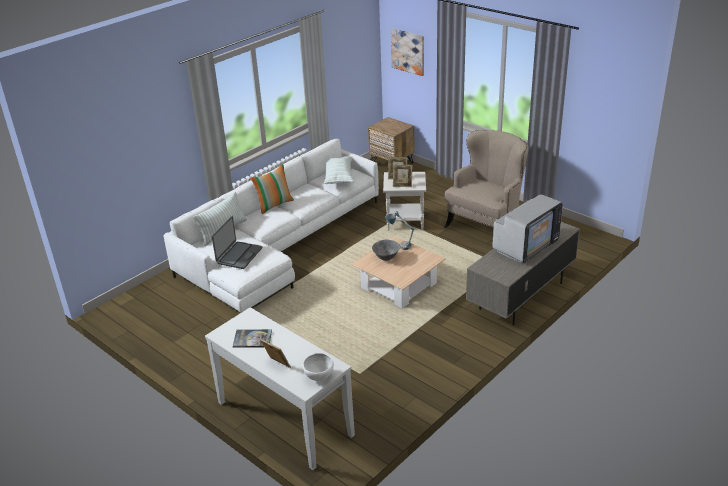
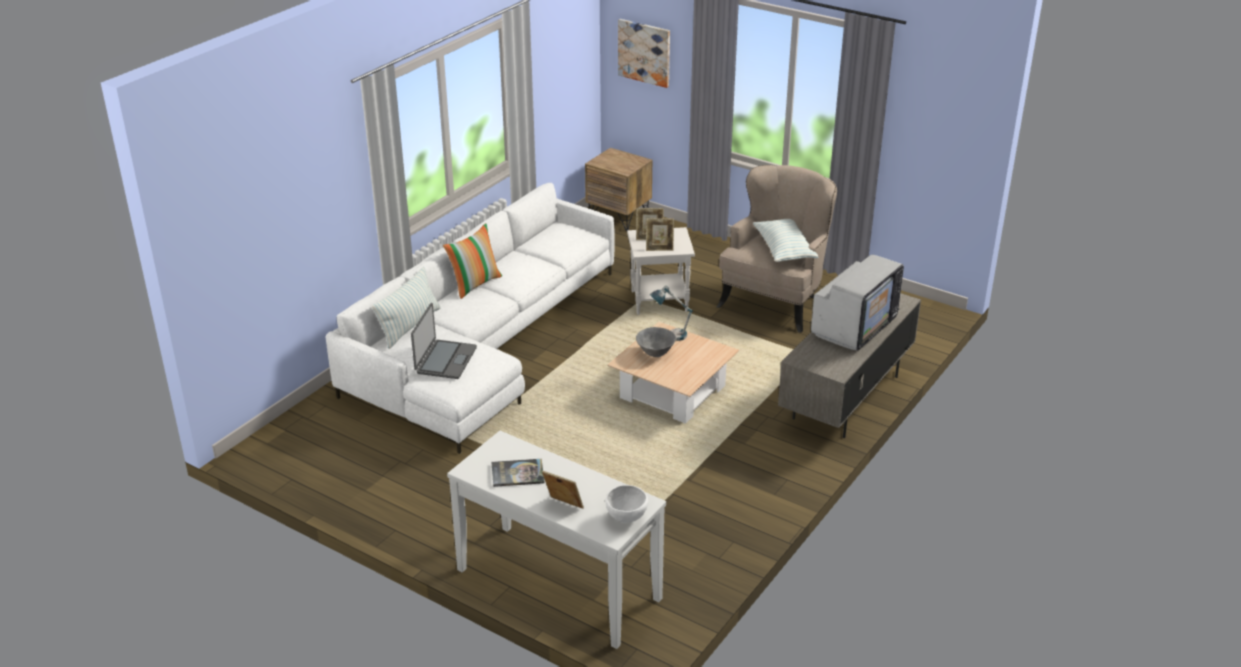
camera: 10 degrees left, 0 degrees up
pillow [324,156,354,184] -> pillow moved to [753,219,819,262]

